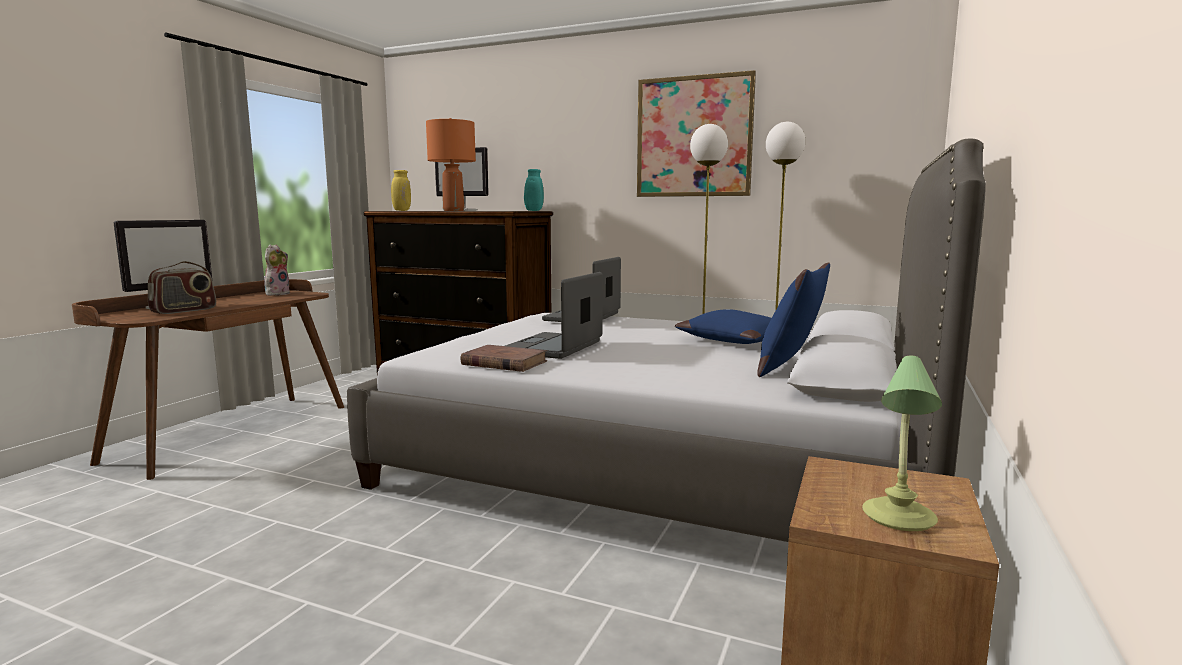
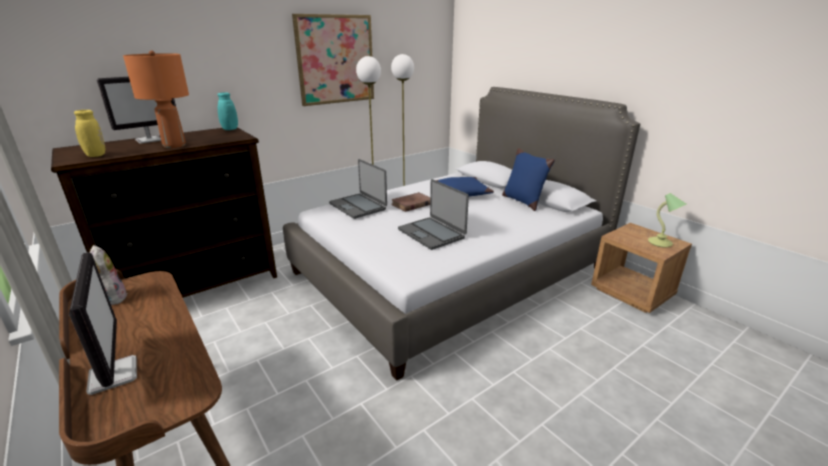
camera: 60 degrees left, 15 degrees up
radio [148,261,216,314] -> none
brown book [460,345,547,372] -> brown book moved to [391,192,430,212]

